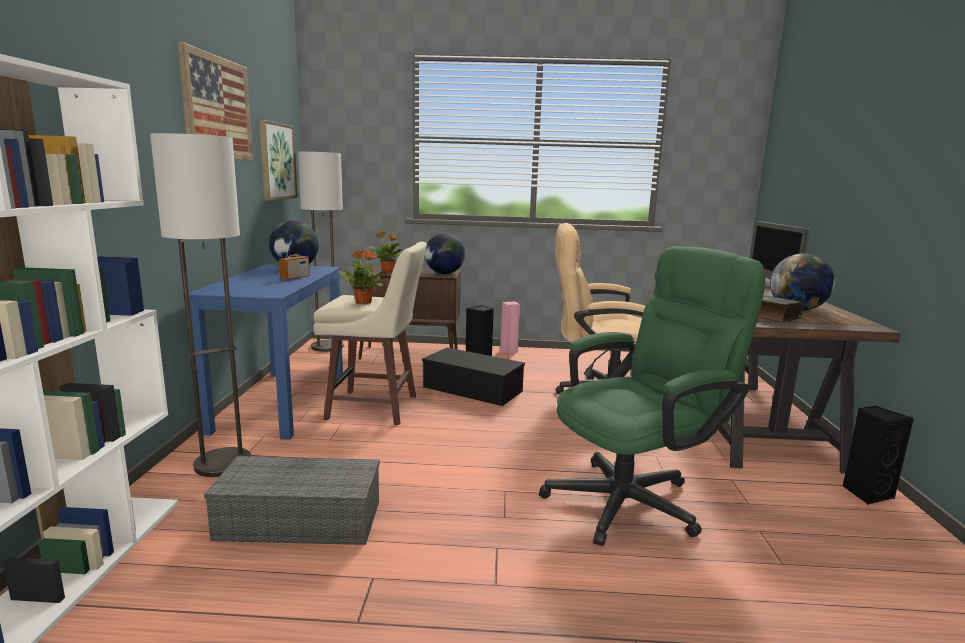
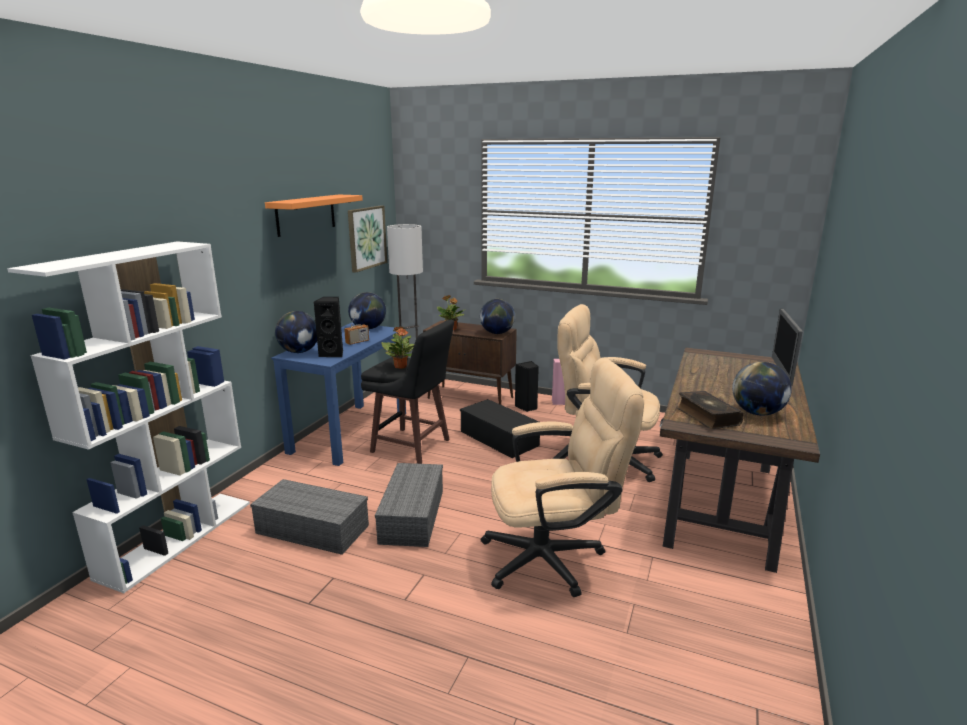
camera: 20 degrees right, 5 degrees up
floor lamp [150,133,251,477] -> none
picture [178,42,253,161] -> orange shelf [265,194,363,237]
beige stool [313,242,427,425] -> black stool [361,320,454,464]
green office chair [539,246,765,546] -> beige office chair [481,358,644,597]
black speaker [842,406,914,505] -> black speaker moved to [313,297,343,357]
none -> globe [275,311,317,353]
none -> grey storage box [375,463,443,547]

